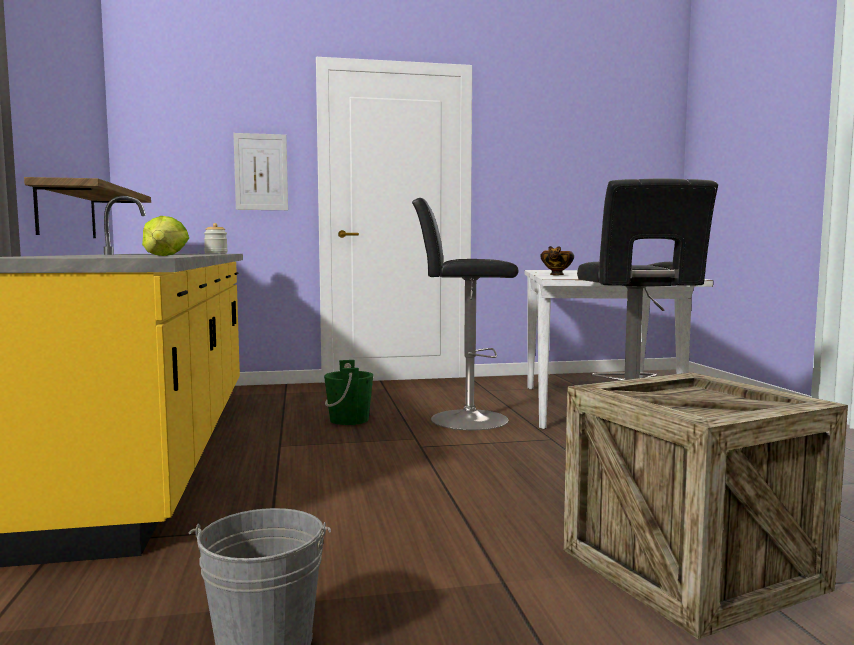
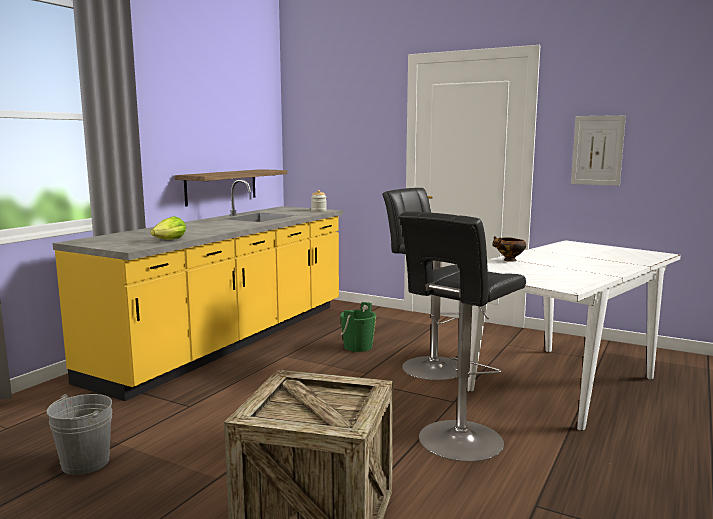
camera: 40 degrees right, 5 degrees up
picture [233,133,288,210] -> picture moved to [571,115,626,186]

